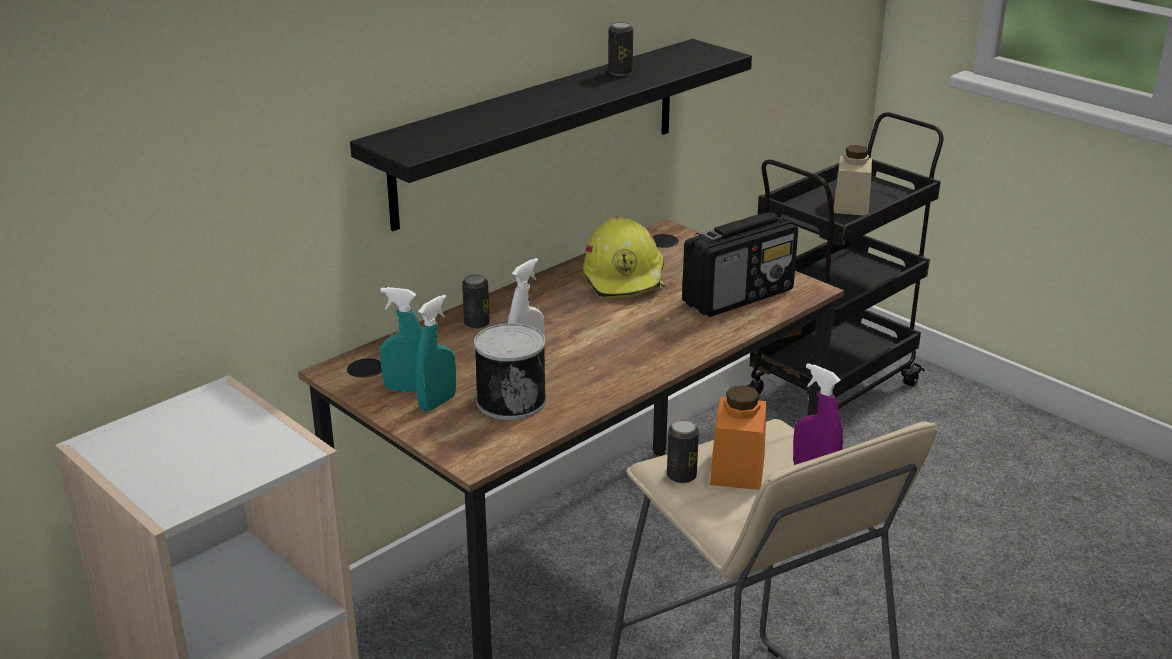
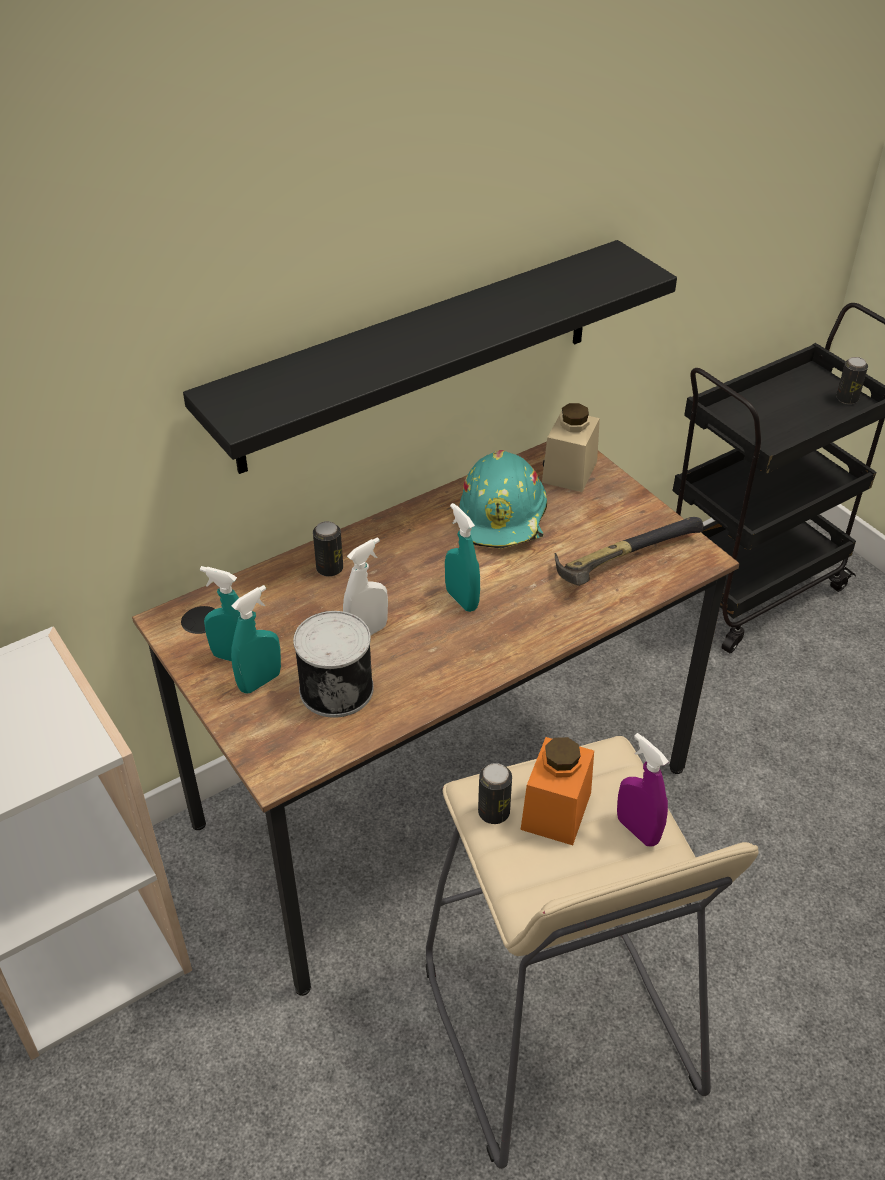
camera: 10 degrees right, 15 degrees up
yellow hard hat [583,217,665,298] -> turquoise hard hat [460,450,547,549]
can [608,22,633,76] -> can moved to [836,357,868,404]
radio [682,212,798,317] -> hammer [555,517,704,586]
beige jar [834,145,872,215] -> beige jar moved to [542,403,600,492]
none -> turquoise spray bottle [445,503,480,612]

